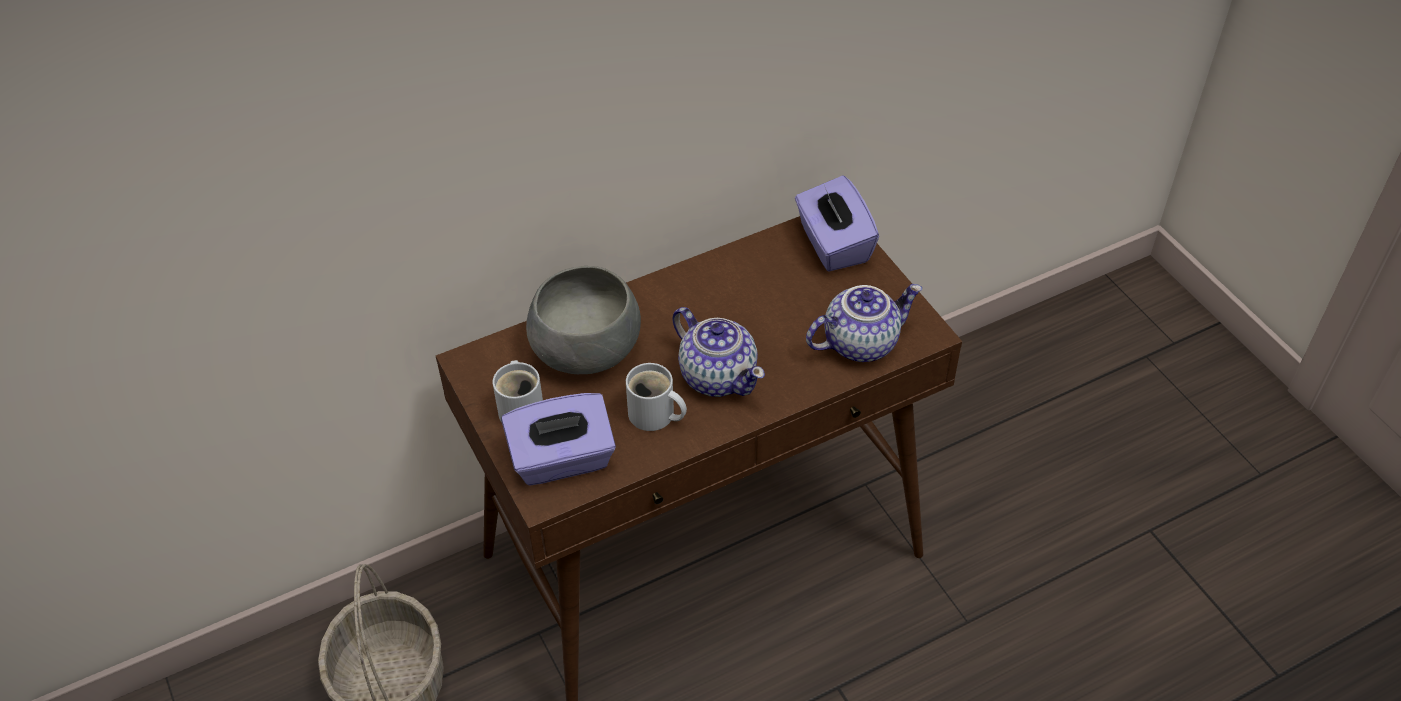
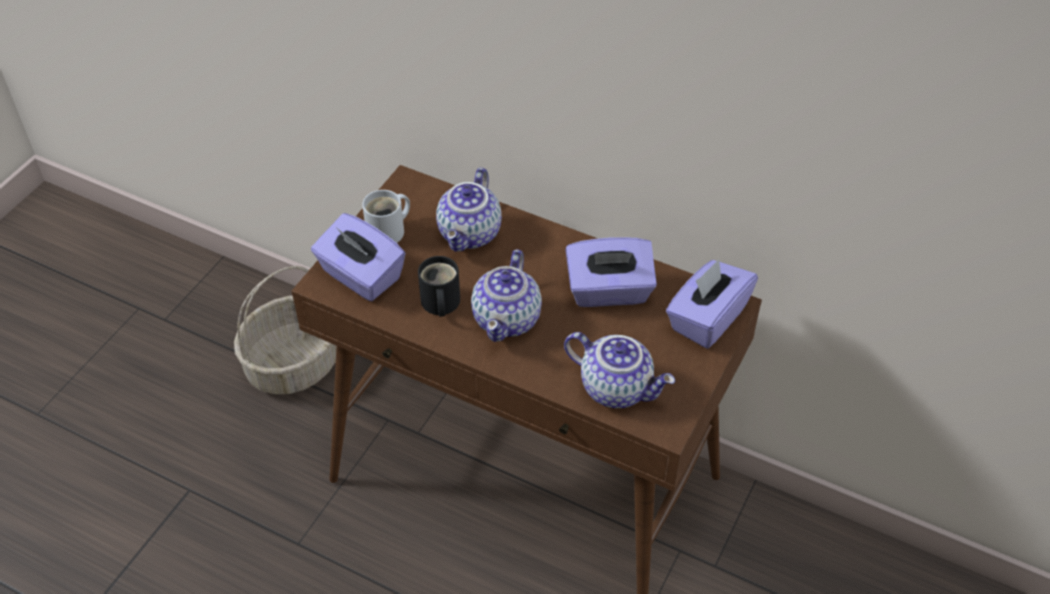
camera: 55 degrees right, 0 degrees up
grey bowl [526,266,641,374] -> teapot [436,167,502,252]
white mug [626,363,687,431] -> black mug [418,256,460,317]
none -> purple tissue box [566,237,657,307]

